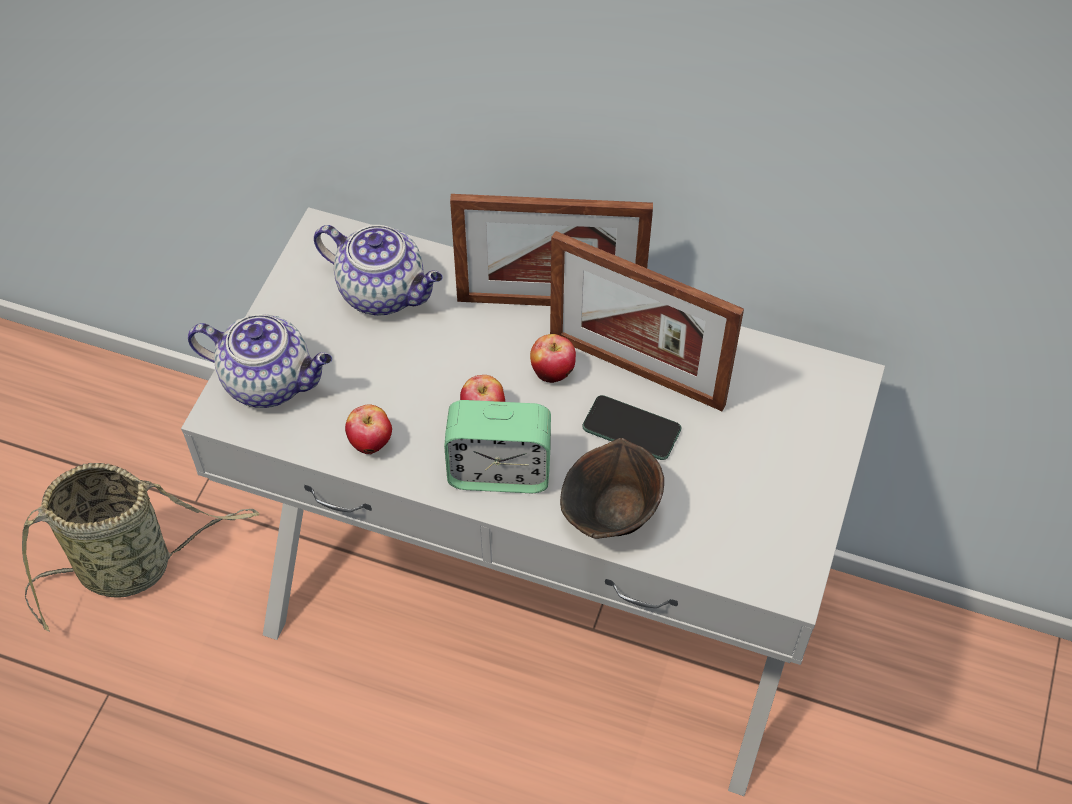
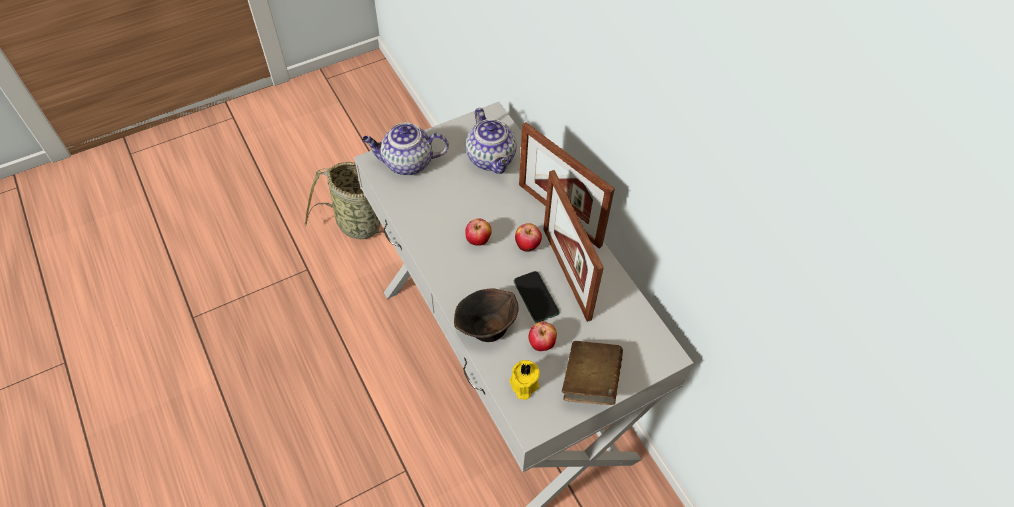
camera: 40 degrees right, 0 degrees up
teapot [188,314,332,408] -> teapot turned 120 degrees clockwise [362,122,449,176]
apple [345,404,392,454] -> apple moved to [529,322,557,351]
alarm clock [444,400,551,493] -> none
none -> yellow candle [509,360,540,400]
none -> brown book [562,341,623,405]

